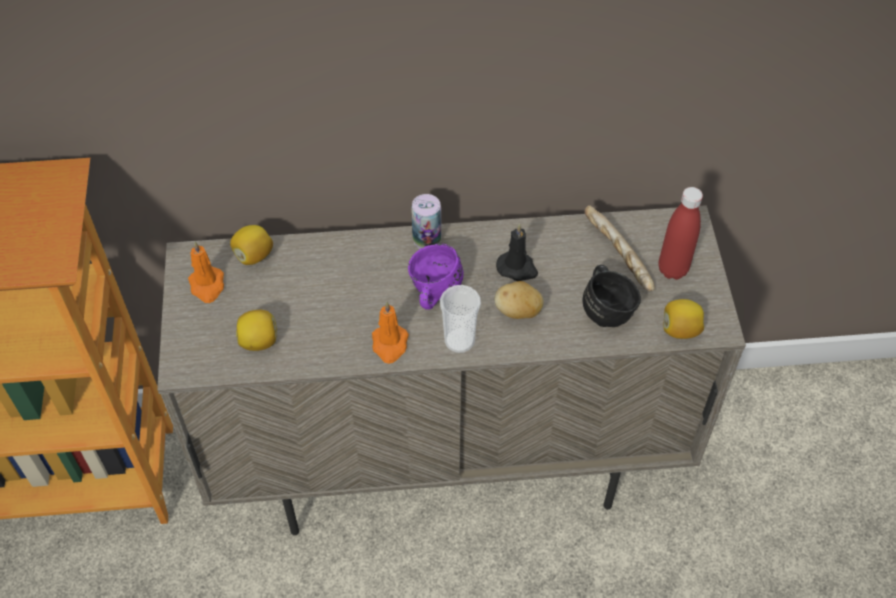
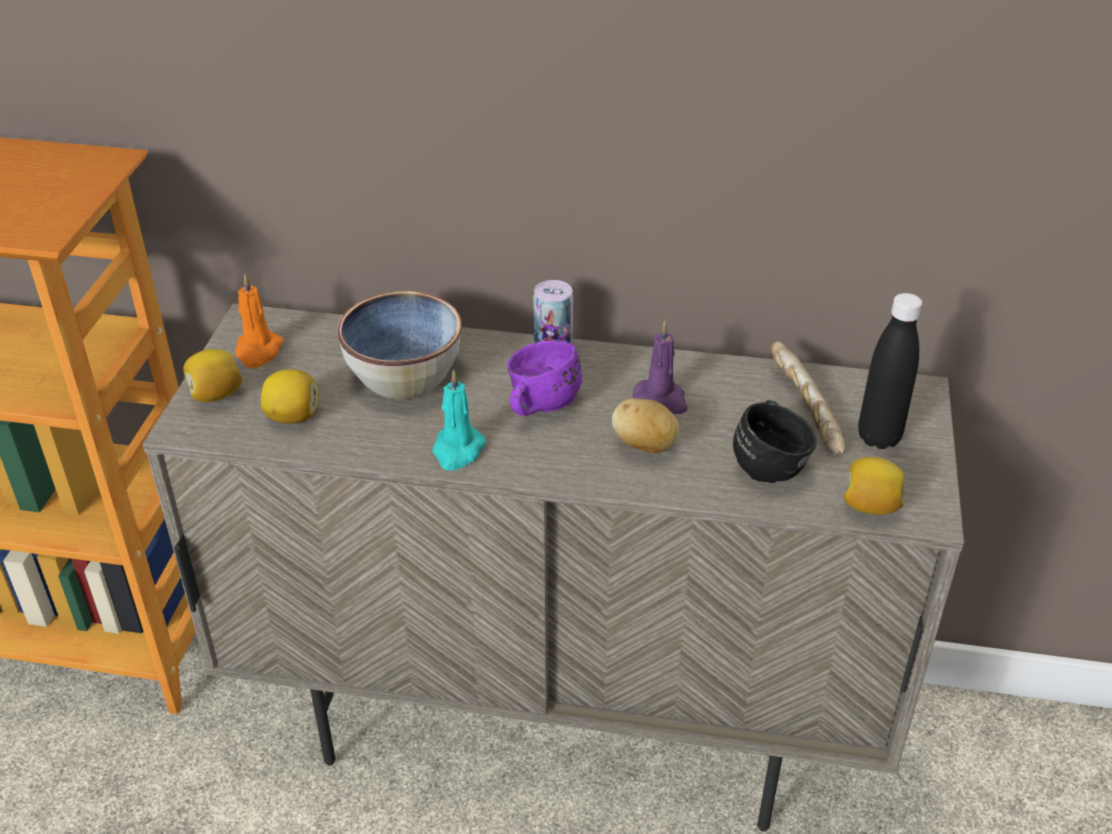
camera: 15 degrees right, 15 degrees down
lemon [230,225,273,265] -> lemon moved to [183,349,243,402]
orange candle [372,302,409,364] -> turquoise candle [432,369,486,470]
cup [440,285,481,353] -> none
black candle [496,224,538,281] -> purple candle [633,321,688,414]
red bottle [659,187,703,280] -> black bottle [858,293,923,449]
none -> bowl [337,291,462,399]

